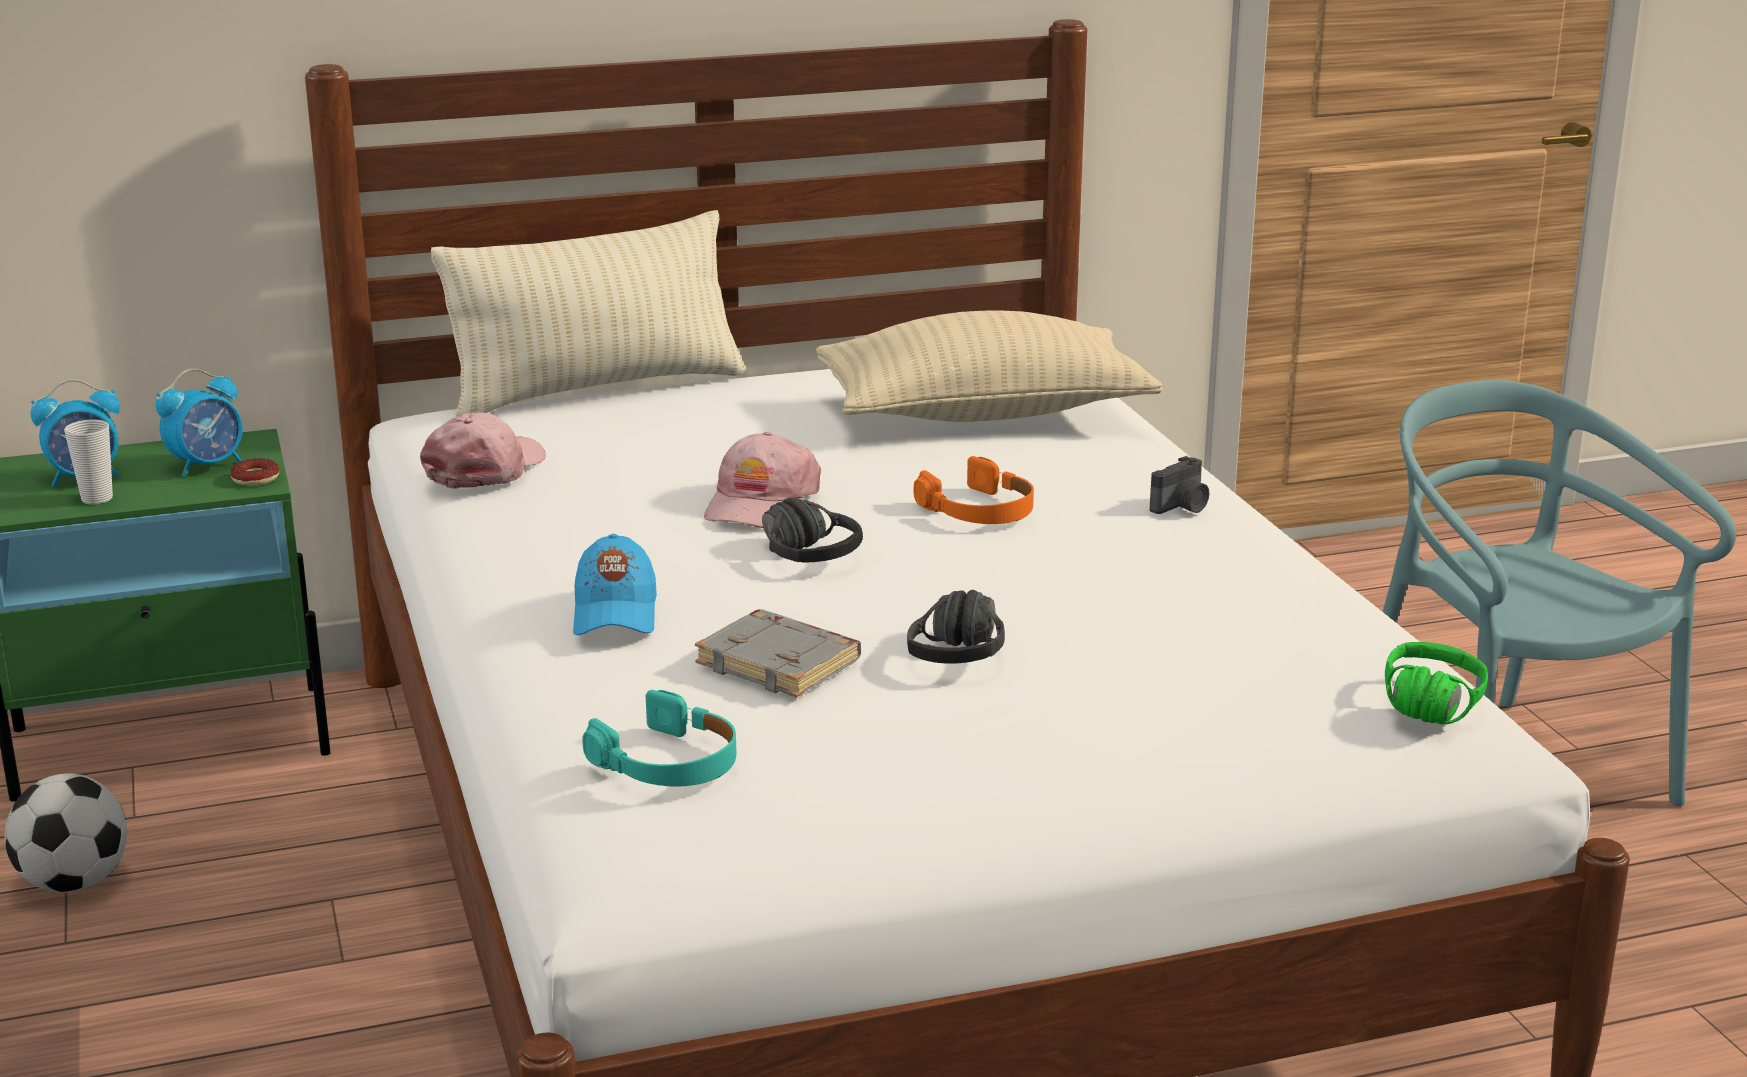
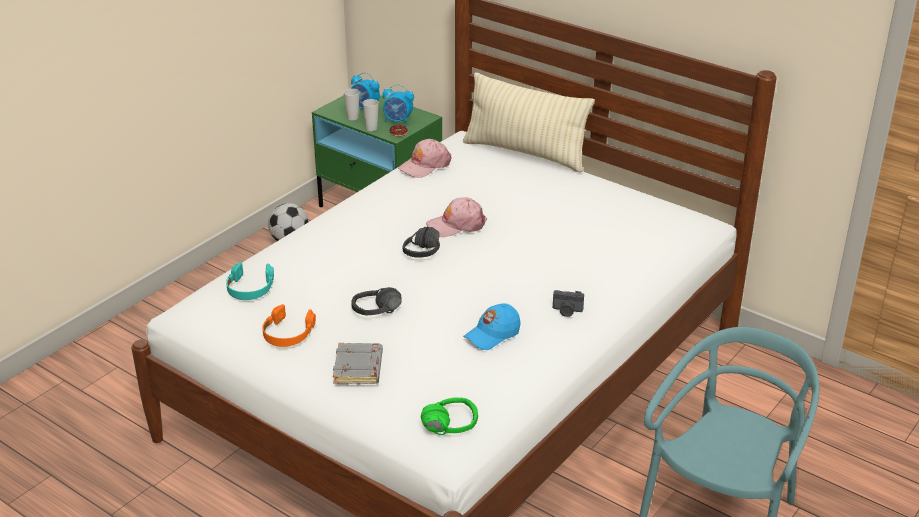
camera: 55 degrees right, 10 degrees up
pink cap [420,412,546,489] -> pink cap turned 150 degrees clockwise [398,139,451,178]
blue cap [573,534,657,635] -> blue cap moved to [463,304,521,350]
grey book [695,609,861,698] -> grey book moved to [333,343,383,384]
beige pillow [816,310,1162,422] -> none
orange headphones [914,456,1034,524] -> orange headphones moved to [262,304,316,347]
none -> cup [362,99,379,131]

